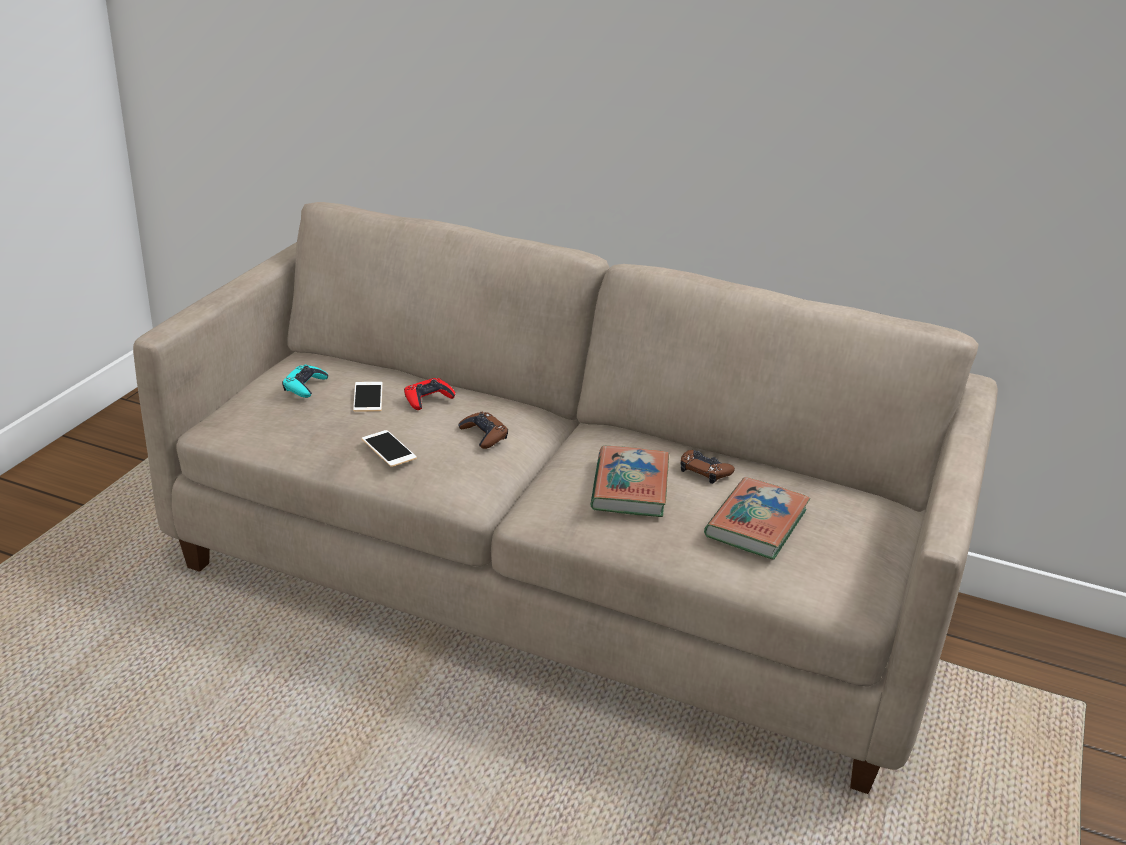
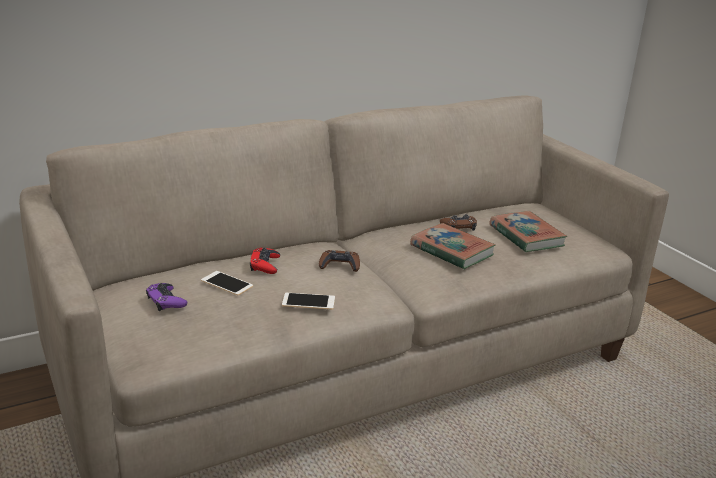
camera: 50 degrees left, 5 degrees down
turquoise game controller [282,364,328,398] -> purple game controller [146,283,187,311]

